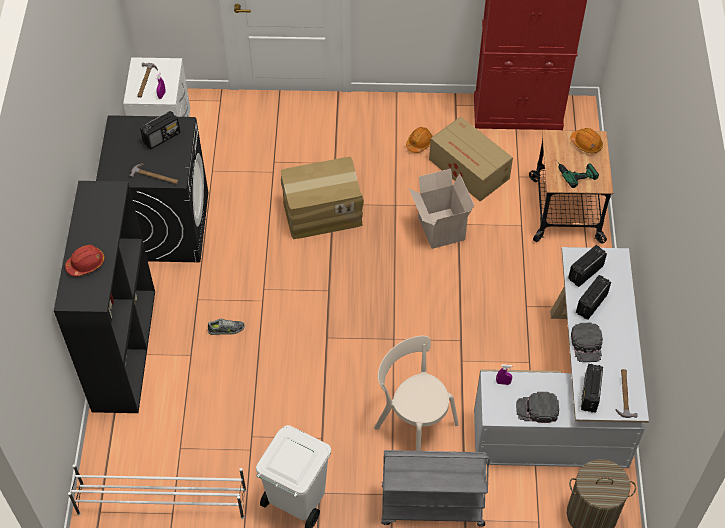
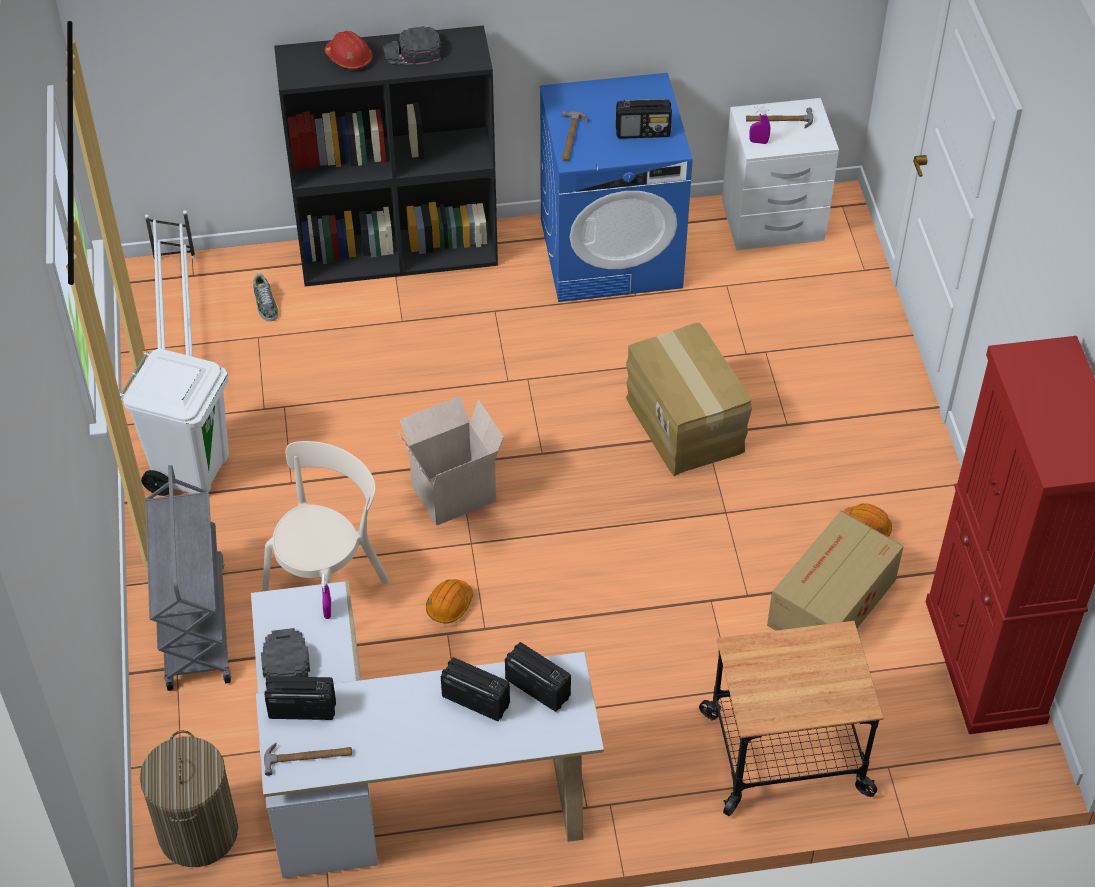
camera: 80 degrees right, 5 degrees down
black washing machine [96,115,208,262] -> blue washing machine [540,73,693,302]
radio [140,111,180,149] -> radio turned 45 degrees counterclockwise [616,99,672,139]
shoe [208,319,245,335] -> shoe moved to [253,273,278,321]
cardboard box [409,169,474,249] -> cardboard box moved to [397,396,504,525]
power drill [556,160,599,188] -> none
orange hard hat [570,128,603,153] -> orange hard hat moved to [426,579,473,623]
black cap [571,323,603,362] -> black cap moved to [383,26,441,66]

